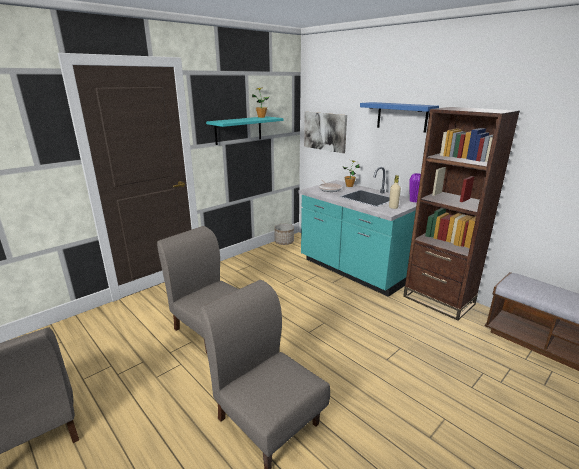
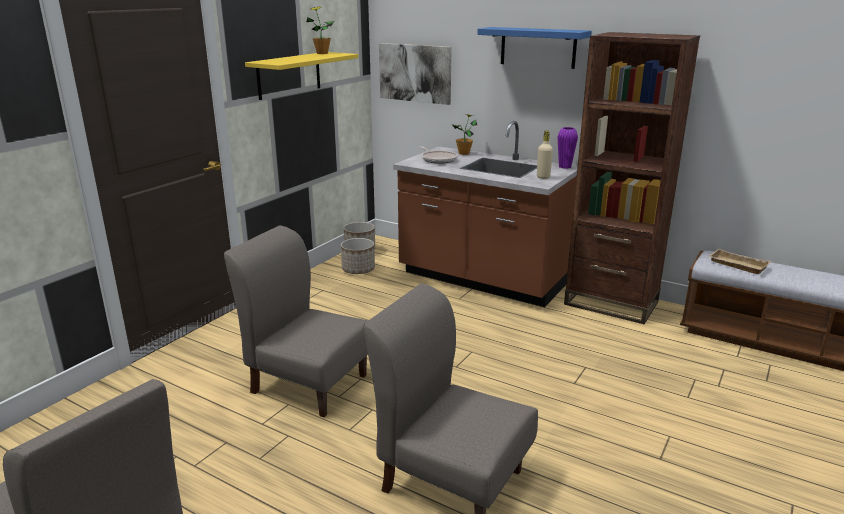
camera: 15 degrees left, 0 degrees up
turquoise shelf [206,116,284,145] -> yellow shelf [245,52,358,100]
turquoise counter [299,167,417,297] -> brown counter [393,121,578,307]
none -> planter [341,238,375,274]
none -> beige tray [708,249,771,274]

